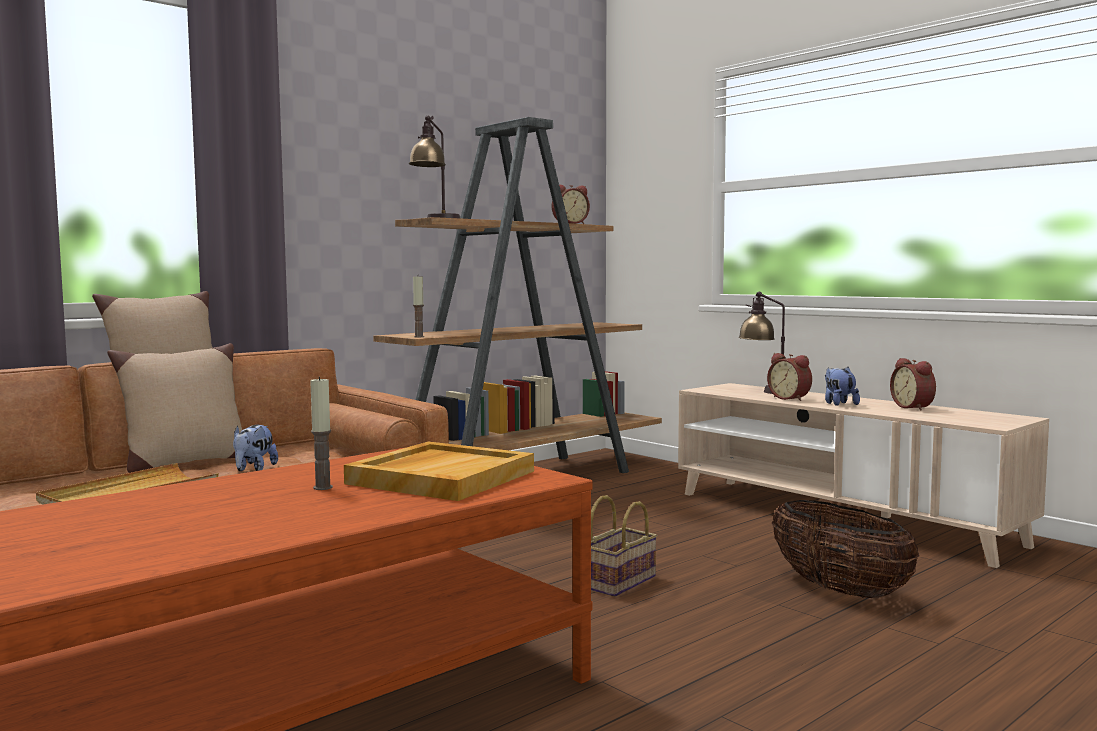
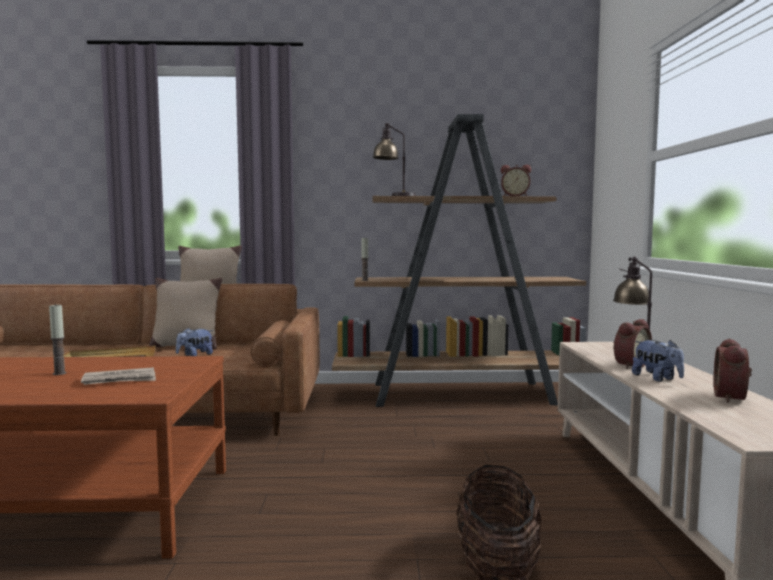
camera: 40 degrees right, 0 degrees up
beige tray [344,442,534,501] -> newspaper [81,367,156,385]
basket [591,495,657,597] -> none
alarm clock [767,353,812,401] -> alarm clock turned 135 degrees counterclockwise [614,319,652,369]
plush toy [825,367,860,406] -> plush toy turned 120 degrees clockwise [632,340,684,382]

